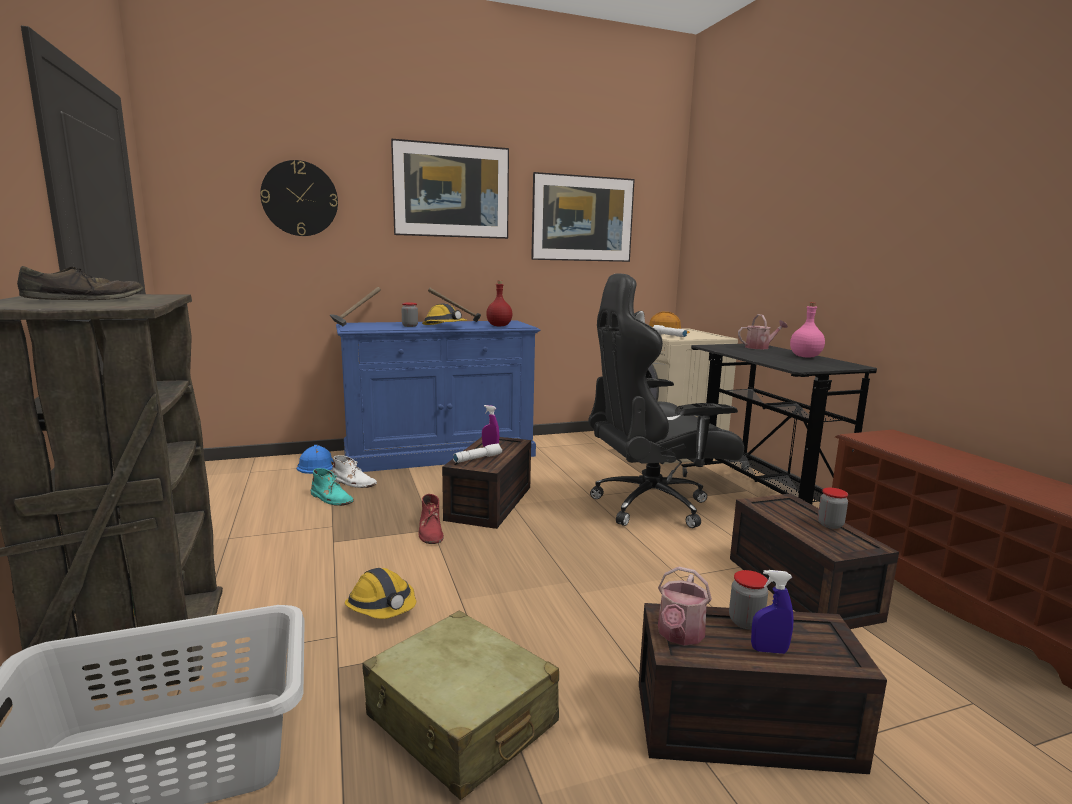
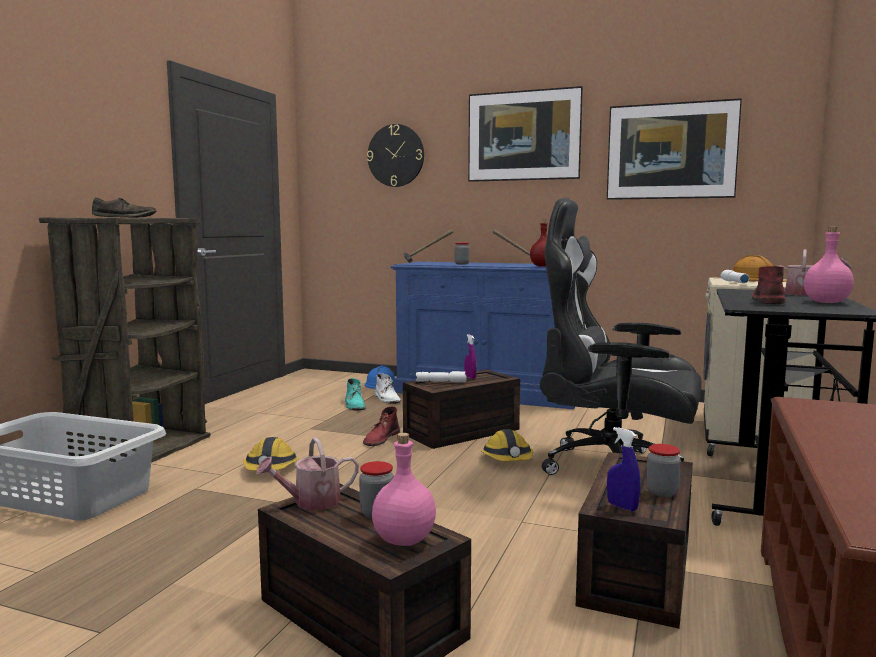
camera: 40 degrees right, 5 degrees down
beige suitcase [362,610,559,800] -> none
hard hat [422,303,467,325] -> hard hat moved to [481,429,534,461]
blue spray bottle [751,570,794,654] -> blue spray bottle moved to [607,427,640,511]
none -> pink bottle [372,433,436,546]
none -> red boot [752,266,786,304]

